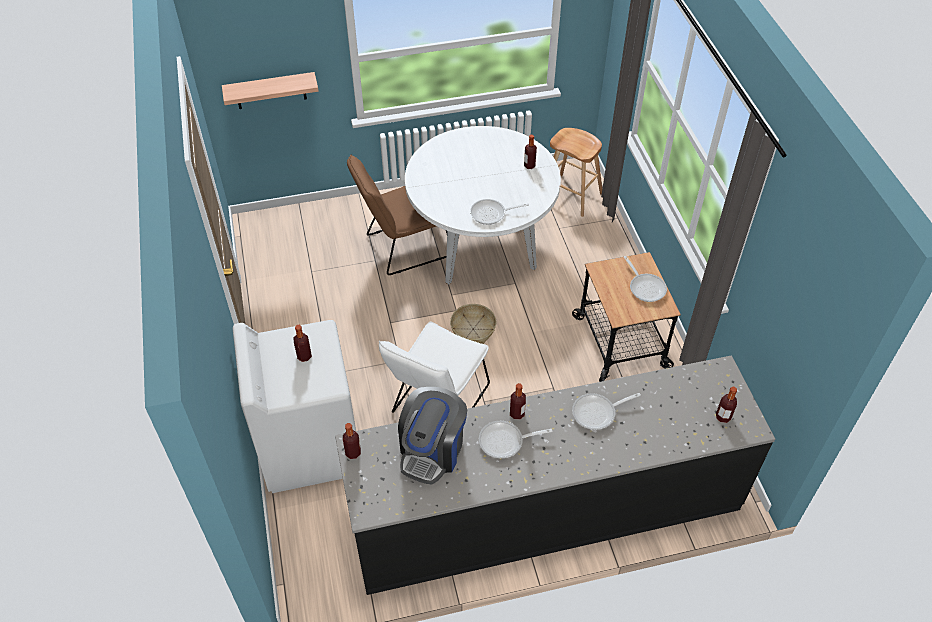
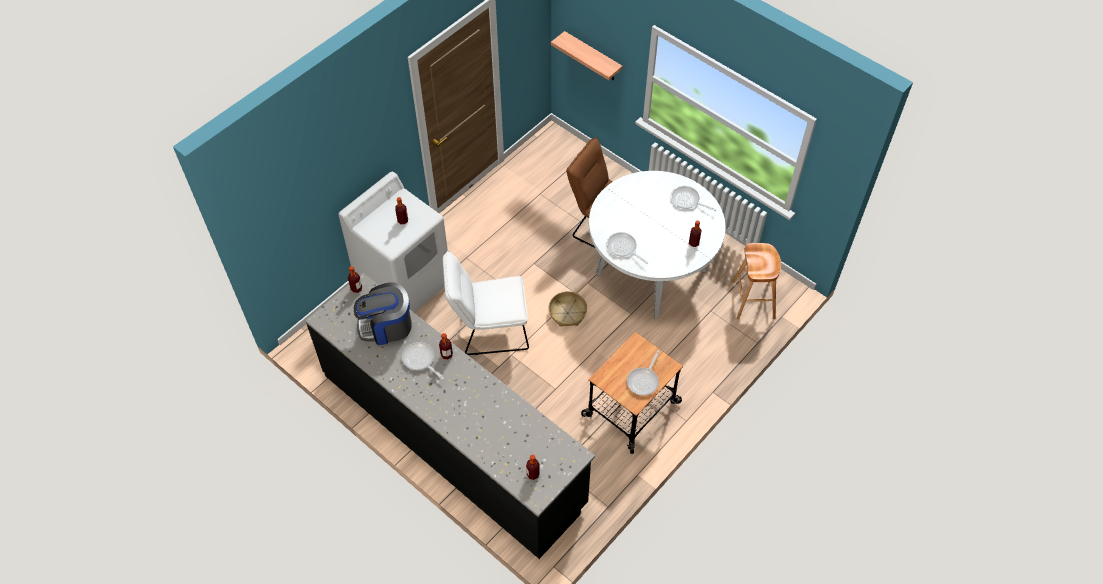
camera: 55 degrees right, 5 degrees up
frying pan [572,393,641,430] -> frying pan moved to [671,186,716,211]

